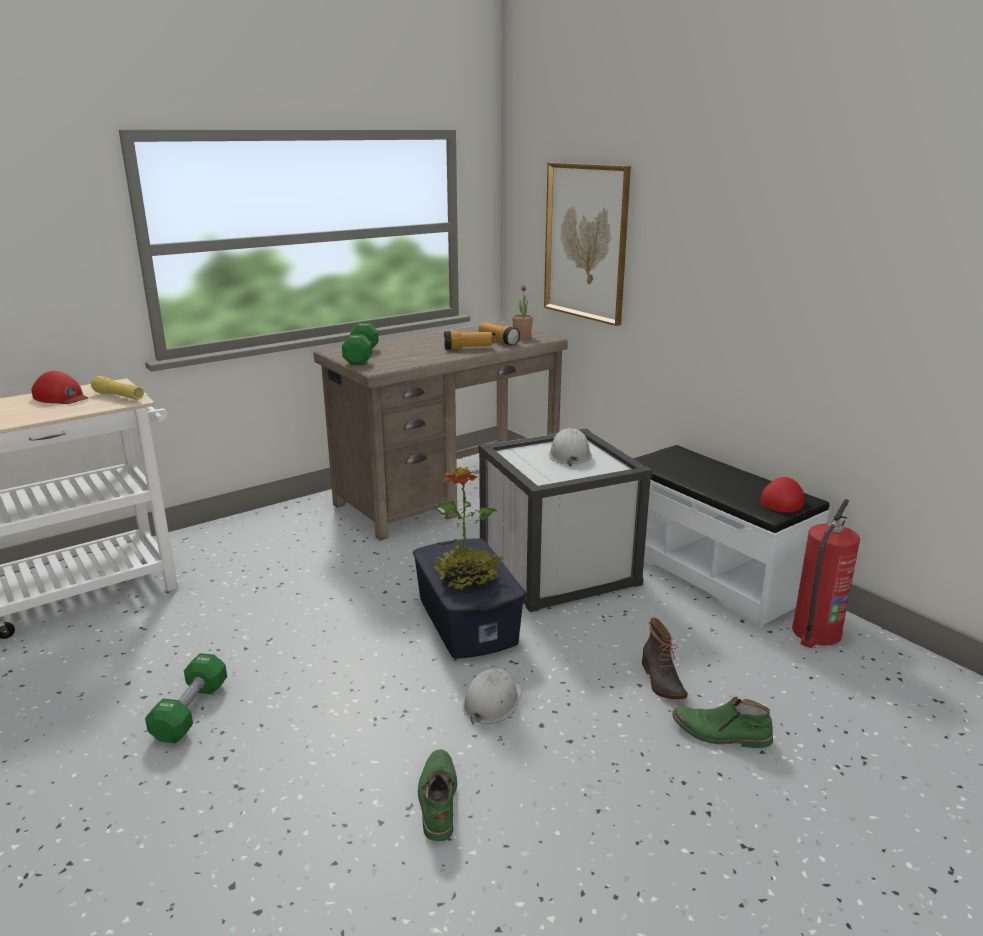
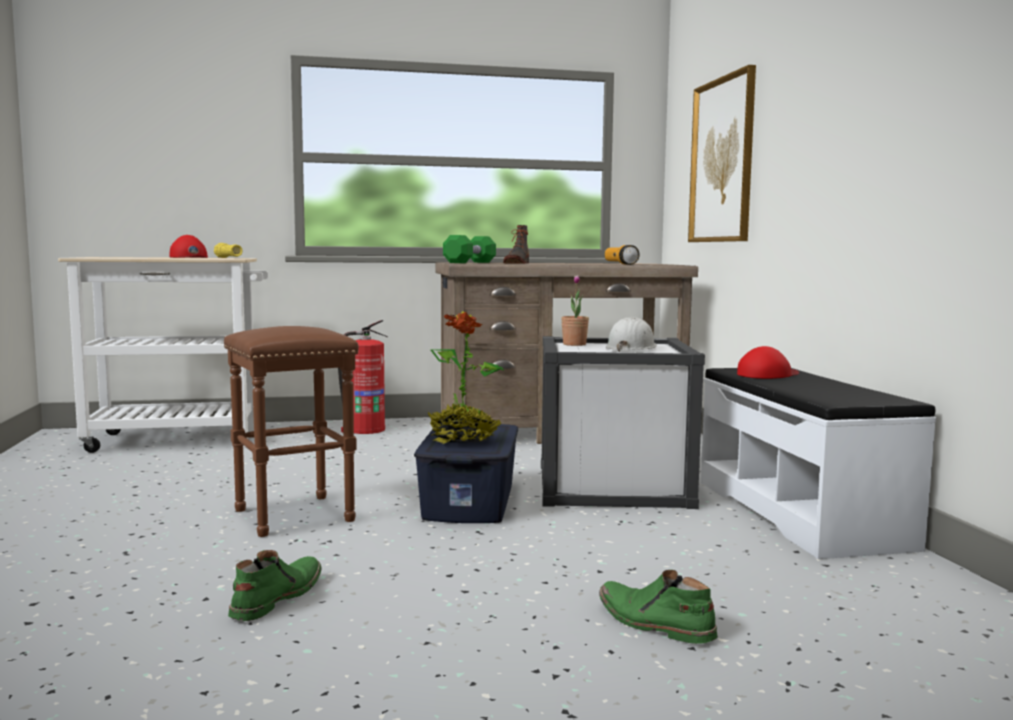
camera: 25 degrees right, 15 degrees down
green dumbbell [145,653,227,743] -> none
flashlight [444,331,492,350] -> none
white hard hat [462,668,523,725] -> none
potted plant [512,285,533,339] -> potted plant moved to [561,275,589,346]
boot [642,618,688,699] -> boot moved to [503,225,529,264]
red cap [761,477,805,513] -> red cap moved to [737,346,799,379]
fire extinguisher [792,499,860,648] -> fire extinguisher moved to [338,320,388,434]
none -> brown stool [224,326,359,537]

